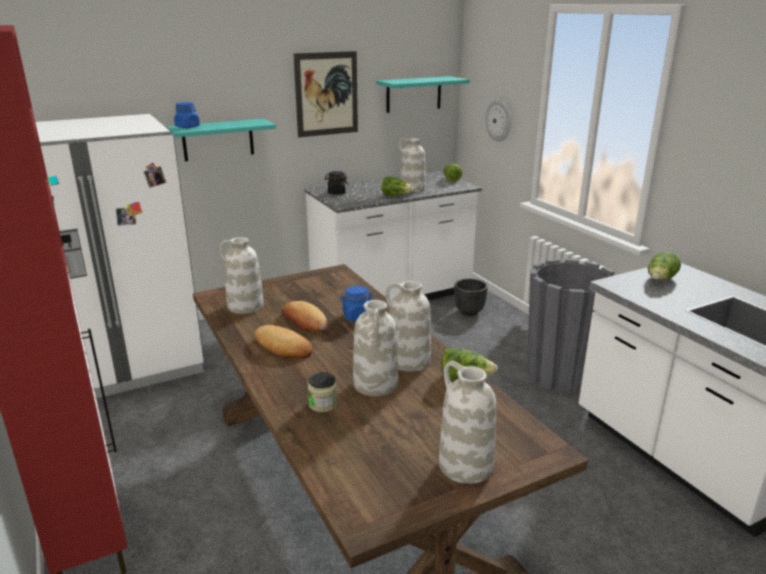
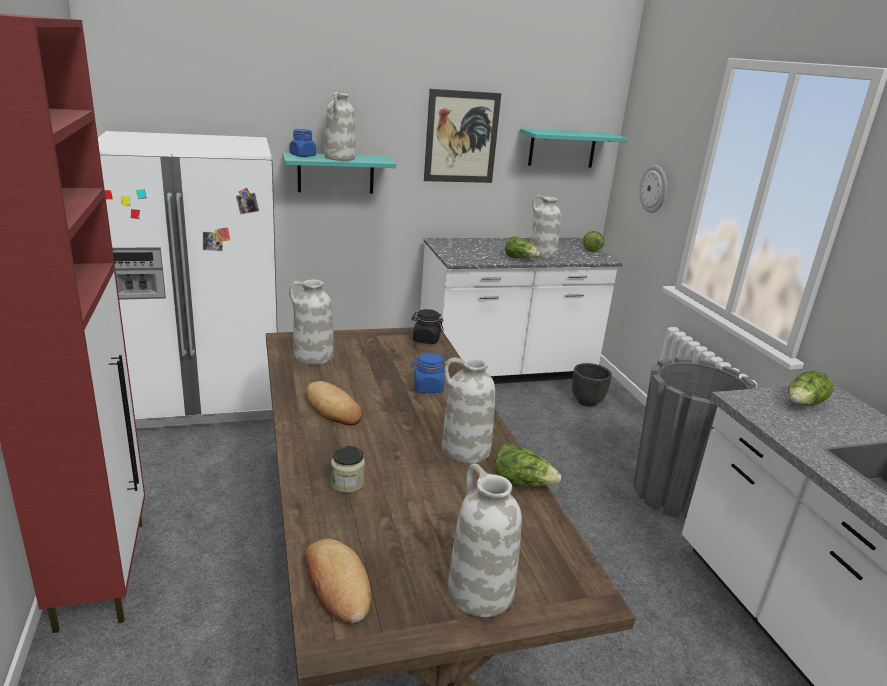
camera: 10 degrees right, 0 degrees up
bread [282,301,328,332] -> bread moved to [304,539,371,623]
black jar [325,171,348,195] -> black jar moved to [411,309,444,344]
white vase [353,300,398,396] -> white vase moved to [324,92,356,161]

